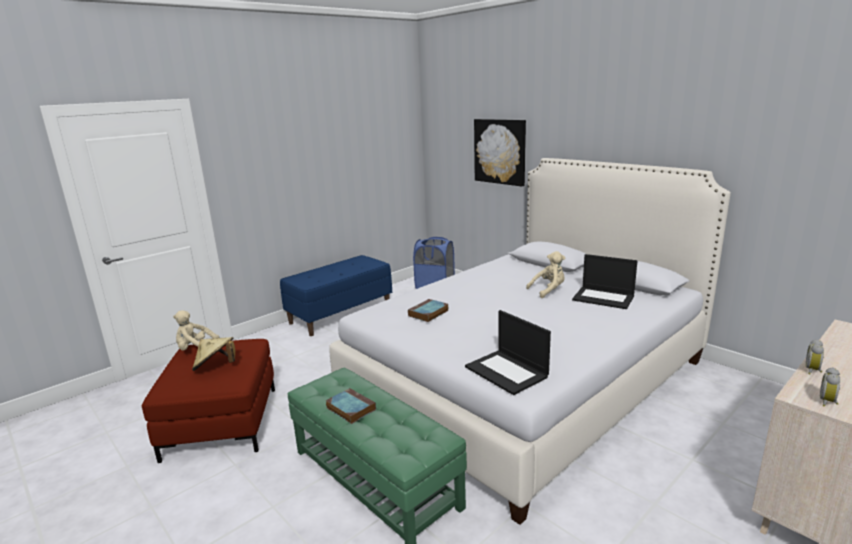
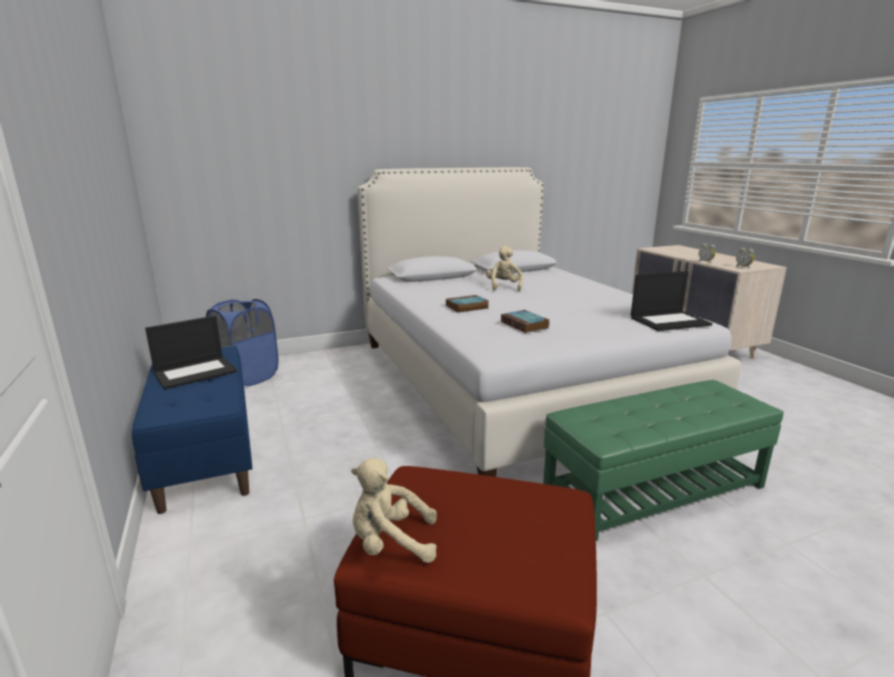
camera: 70 degrees left, 0 degrees up
beige plush toy [173,310,220,350] -> beige plush toy turned 75 degrees clockwise [351,458,437,563]
beige hat [192,337,235,371] -> none
book [326,388,376,424] -> book moved to [446,295,489,313]
picture [474,119,526,187] -> none
laptop [572,254,637,309] -> laptop moved to [145,316,237,389]

